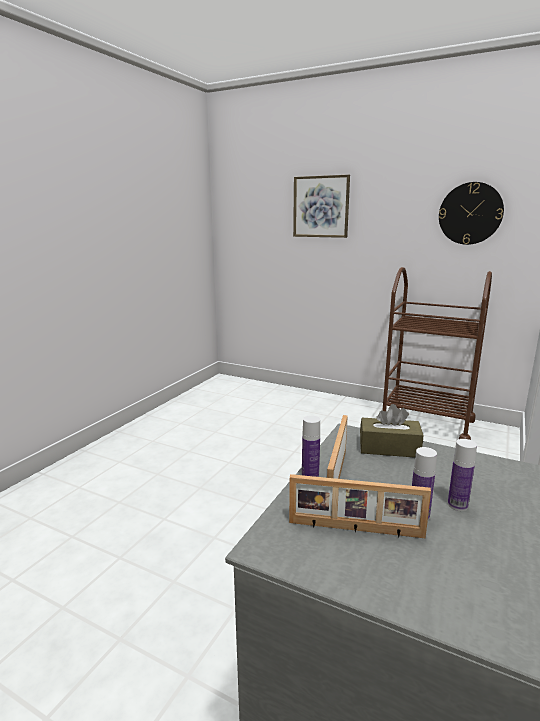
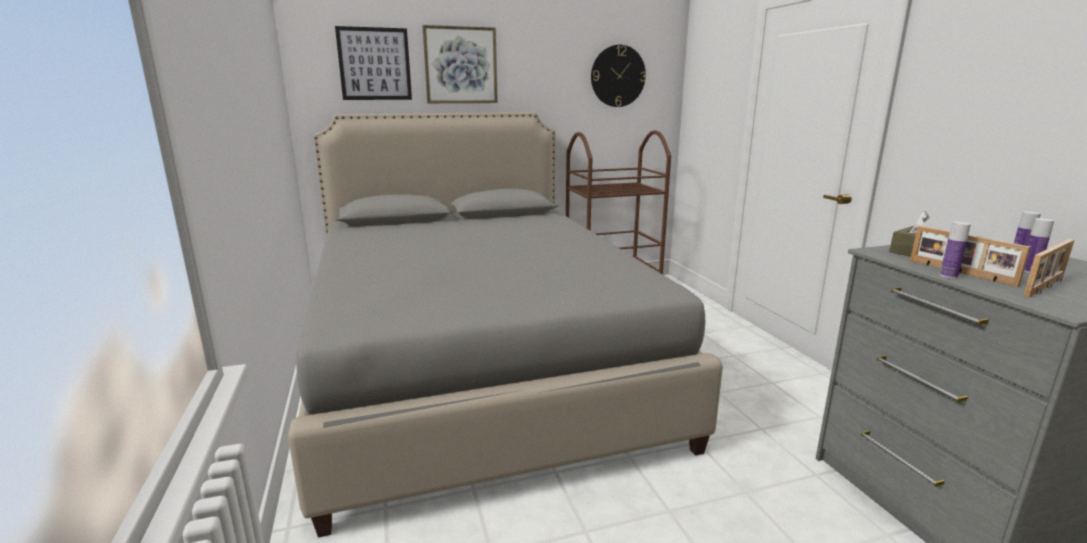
camera: 45 degrees left, 0 degrees up
none -> grey bed [288,112,723,538]
none -> picture [335,26,412,100]

